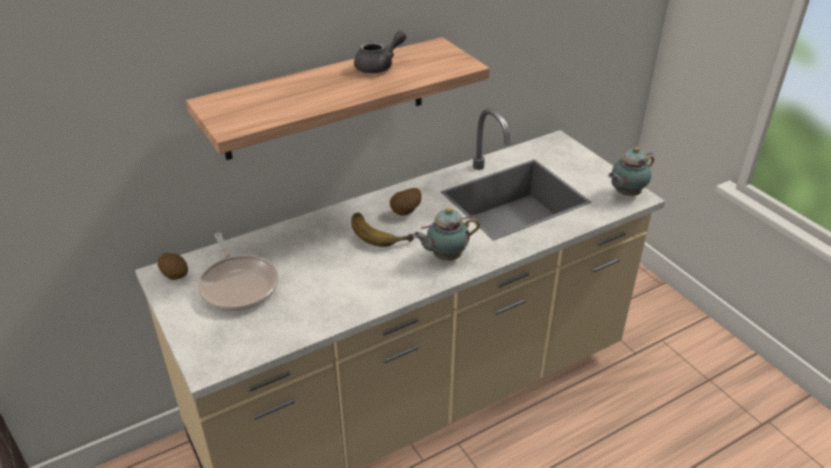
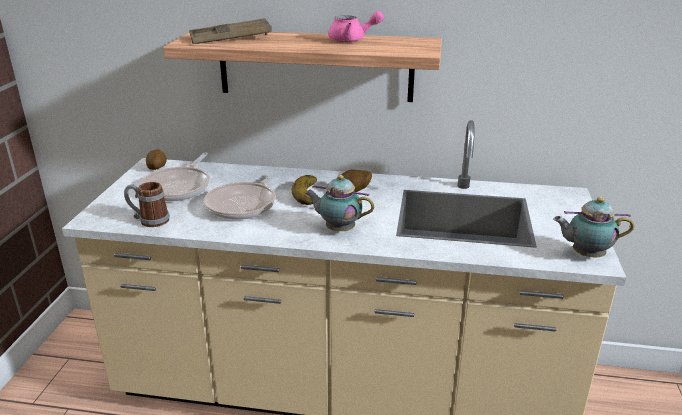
camera: 40 degrees right, 10 degrees down
grey teapot [354,30,406,73] -> pink teapot [328,11,384,42]
none -> mug [124,182,170,227]
none -> brown tray [189,18,272,44]
none -> frying pan [204,169,285,220]

